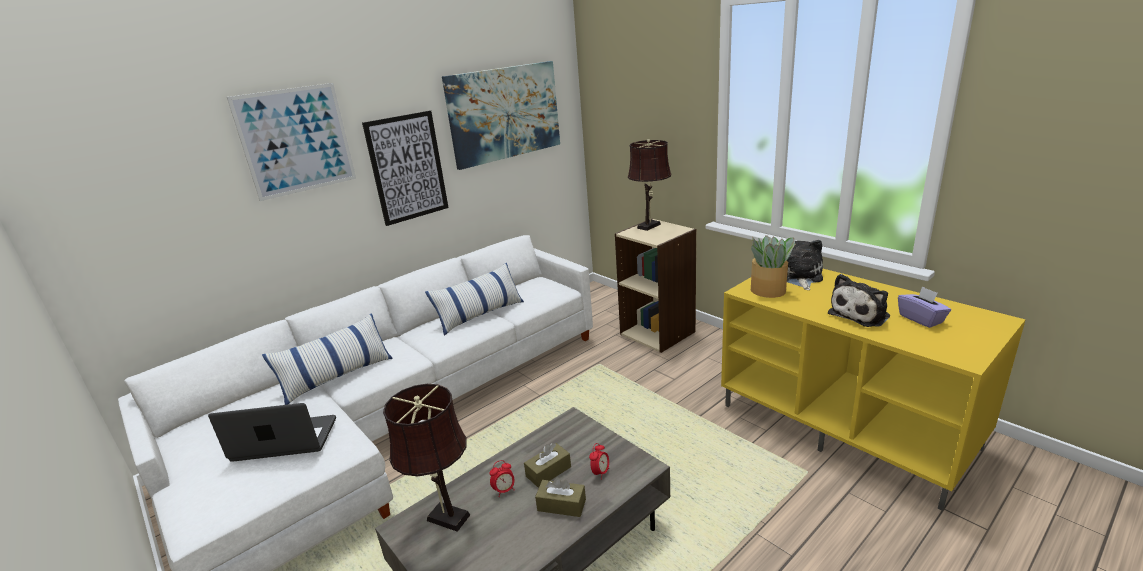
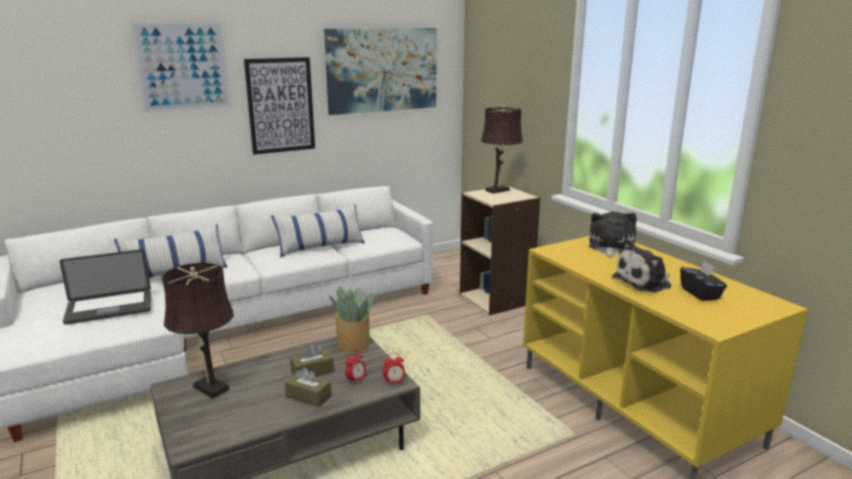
camera: 10 degrees right, 5 degrees down
laptop [208,403,336,462] -> laptop turned 150 degrees clockwise [59,249,151,324]
alarm clock [490,460,515,496] -> alarm clock moved to [383,353,405,386]
potted plant [751,235,795,298] -> potted plant moved to [329,286,374,352]
purple tissue box [898,286,951,328] -> black tissue box [680,261,727,301]

